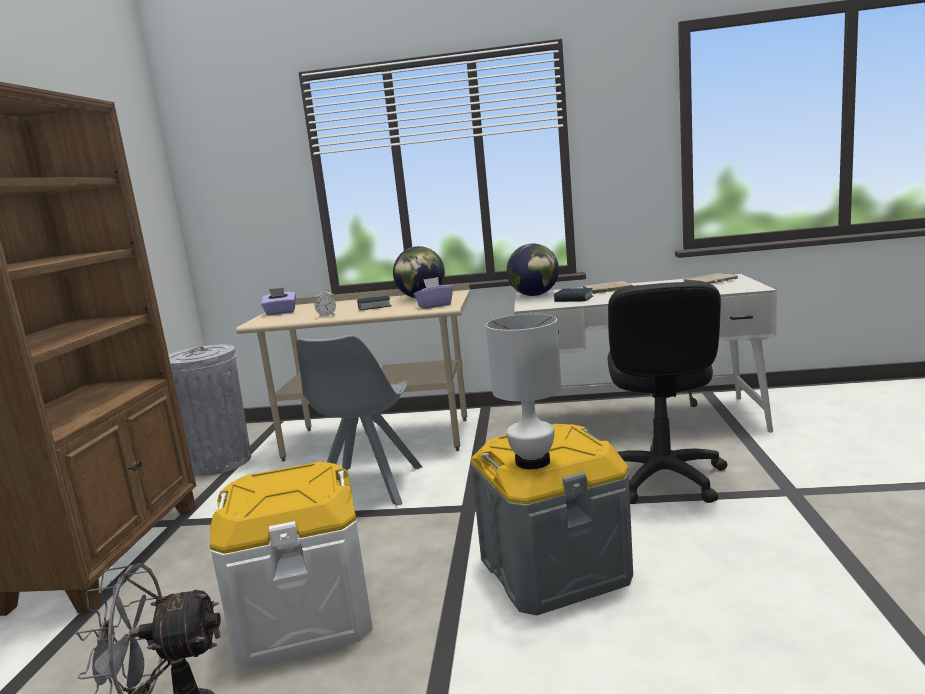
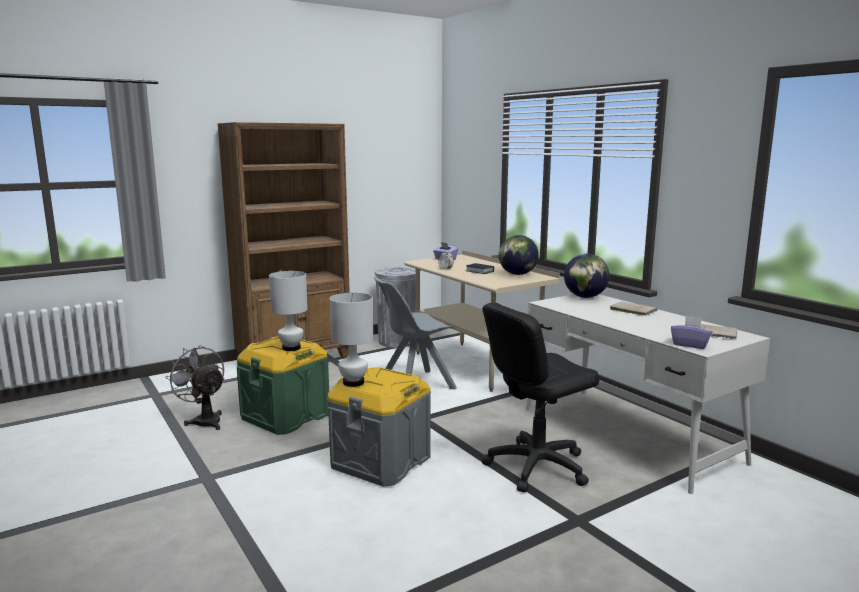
camera: 50 degrees right, 0 degrees up
white storage box [210,462,373,668] -> green storage box [237,336,329,435]
purple tissue box [414,277,453,309] -> purple tissue box moved to [671,316,712,349]
book [554,288,593,302] -> none
none -> white table lamp [269,271,308,351]

